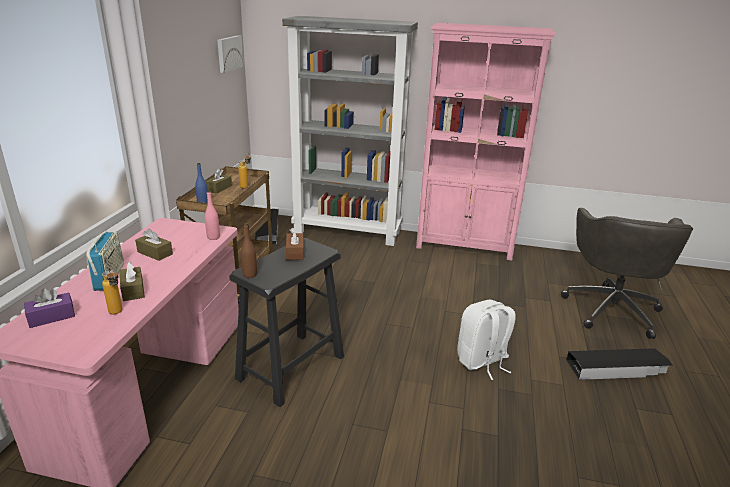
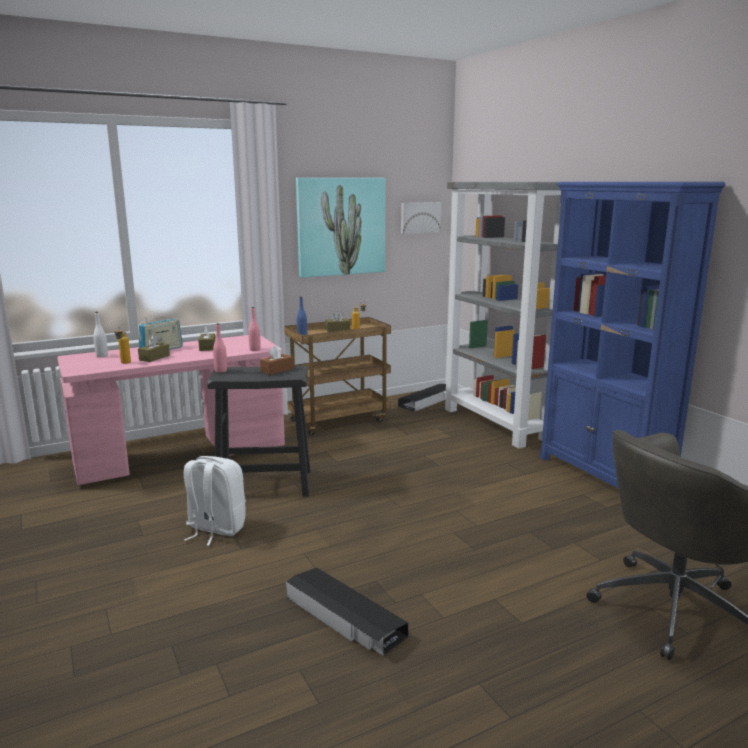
camera: 50 degrees right, 10 degrees down
purple tissue box [24,288,75,328] -> white bottle [93,312,108,358]
brown bottle [241,223,257,278] -> pink bottle [213,323,227,373]
pink bookcase [416,23,556,261] -> blue bookcase [540,182,726,488]
white backpack [457,300,516,380] -> white backpack moved to [184,456,246,546]
black storage box [566,348,672,380] -> black storage box moved to [286,568,409,655]
none -> picture [296,178,386,278]

